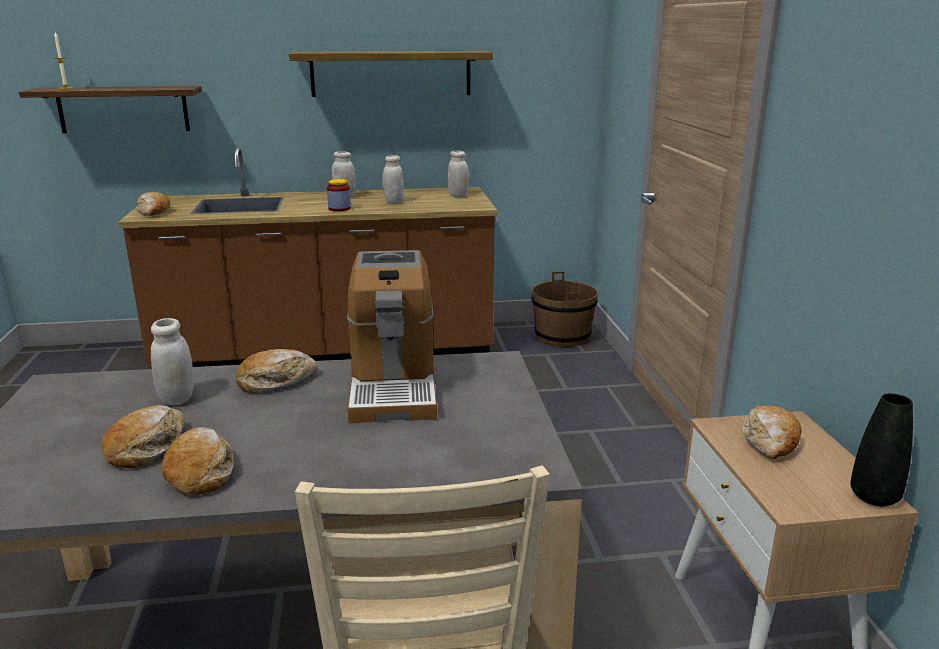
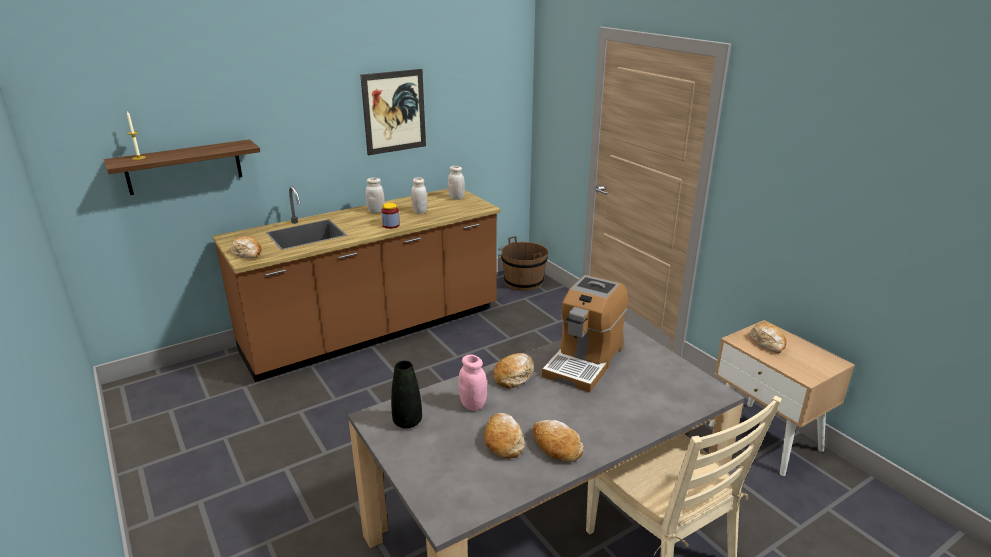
camera: 25 degrees left, 5 degrees up
white jar [151,318,194,405] -> pink jar [459,354,487,411]
shelf [289,51,493,97] -> picture [360,69,426,155]
coffee machine [347,250,437,423] -> coffee machine turned 60 degrees clockwise [542,275,628,392]
black vase [850,393,913,506] -> black vase moved to [391,361,422,429]

